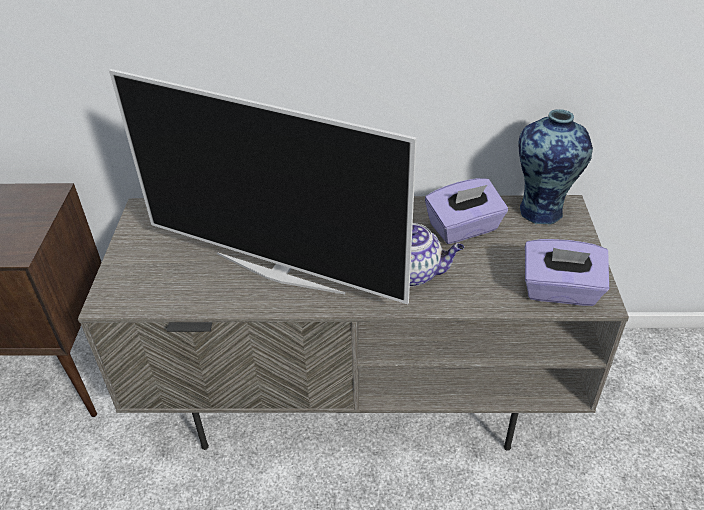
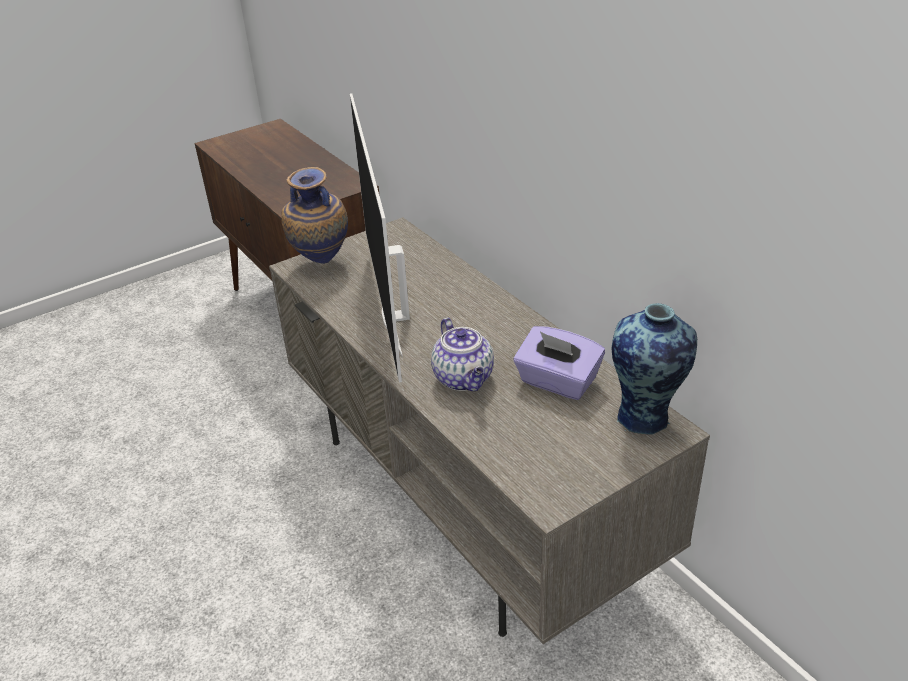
camera: 55 degrees right, 5 degrees down
purple tissue box [525,239,609,306] -> none
none -> vase [281,167,348,264]

